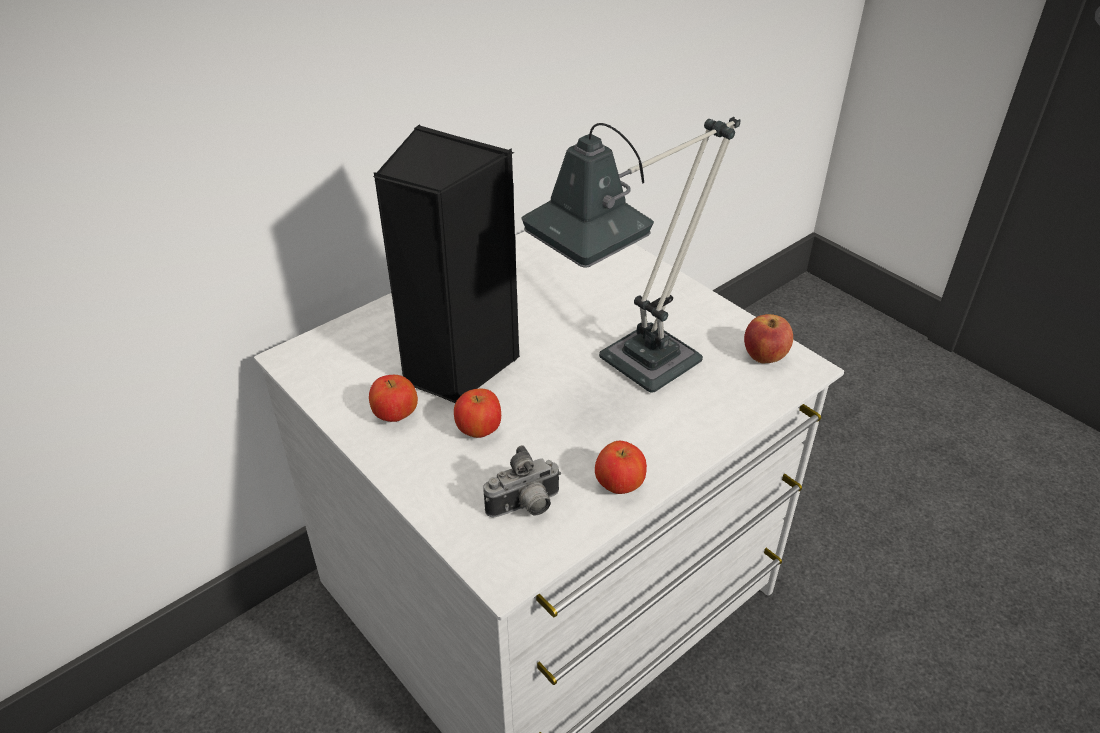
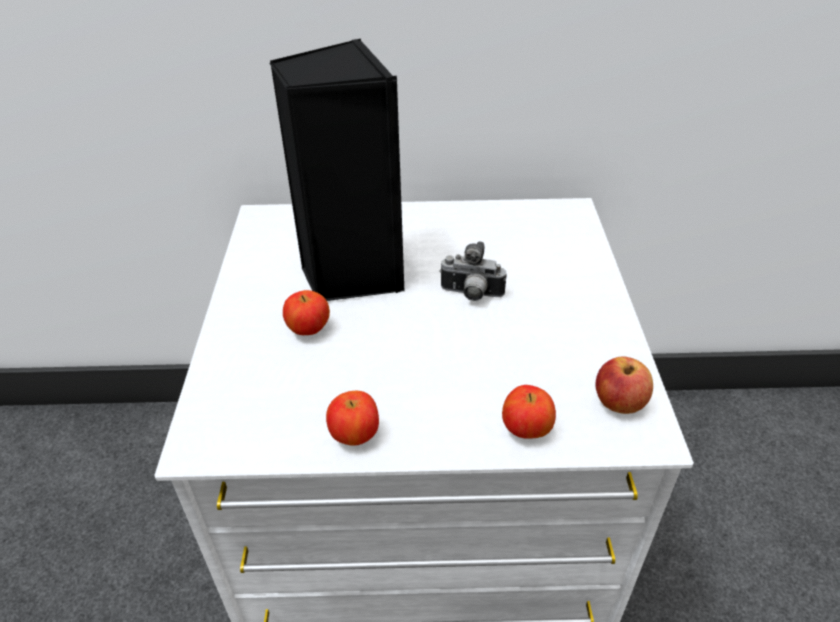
camera: 40 degrees right, 0 degrees up
apple [369,375,418,422] -> apple moved to [502,385,556,439]
camera [483,445,561,518] -> camera moved to [439,241,506,301]
table lamp [521,117,741,393] -> none

